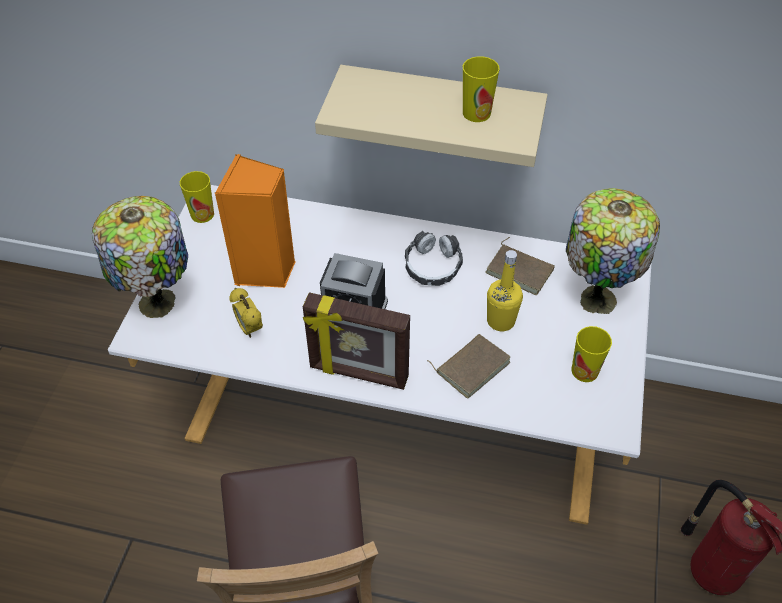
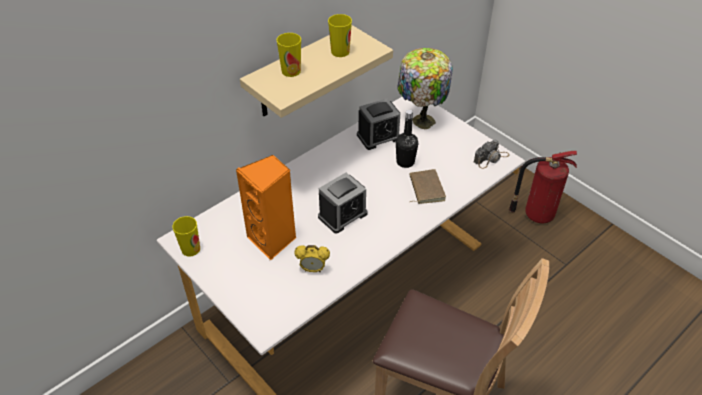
camera: 55 degrees left, 5 degrees down
table lamp [92,196,188,318] -> none
picture frame [303,292,410,390] -> none
headphones [405,231,463,286] -> none
brown book [485,237,555,295] -> alarm clock [357,98,400,150]
yellow bottle [487,250,523,331] -> black bottle [396,110,418,168]
cup [572,326,612,382] -> cup moved to [276,33,301,77]
none -> camera [474,140,510,169]

